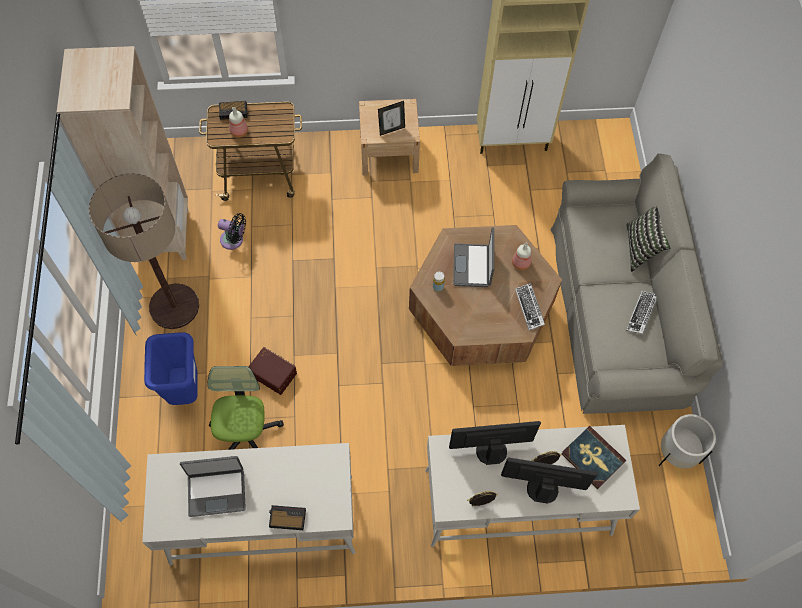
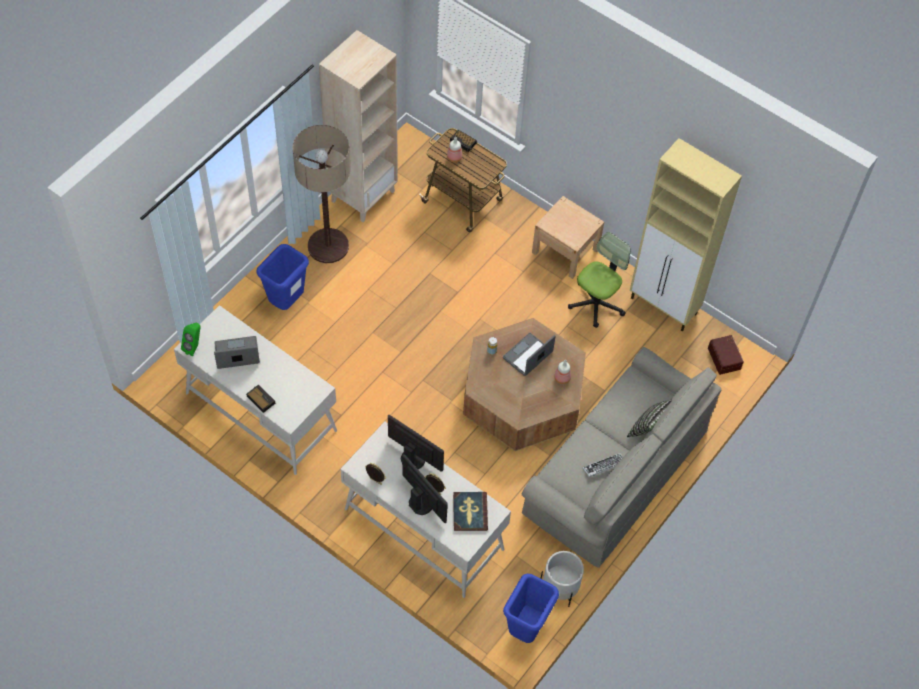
camera: 40 degrees right, 5 degrees down
laptop [180,456,246,517] -> laptop turned 135 degrees clockwise [214,336,260,369]
office chair [207,366,284,450] -> office chair moved to [568,232,631,328]
black fan [218,213,246,250] -> none
brown storage box [248,347,297,395] -> brown storage box moved to [708,335,744,375]
picture frame [378,101,405,136] -> none
keyboard [515,283,545,330] -> none
none -> green speaker [181,323,201,356]
none -> blue trash can [503,574,559,643]

